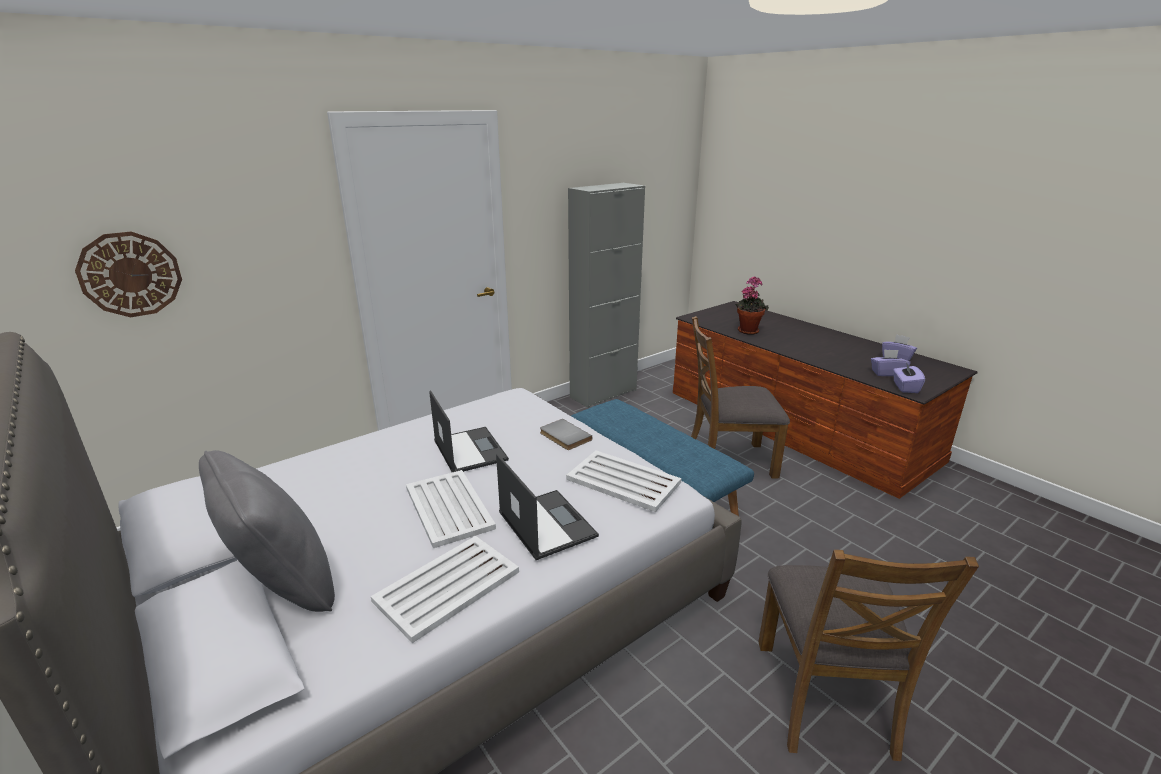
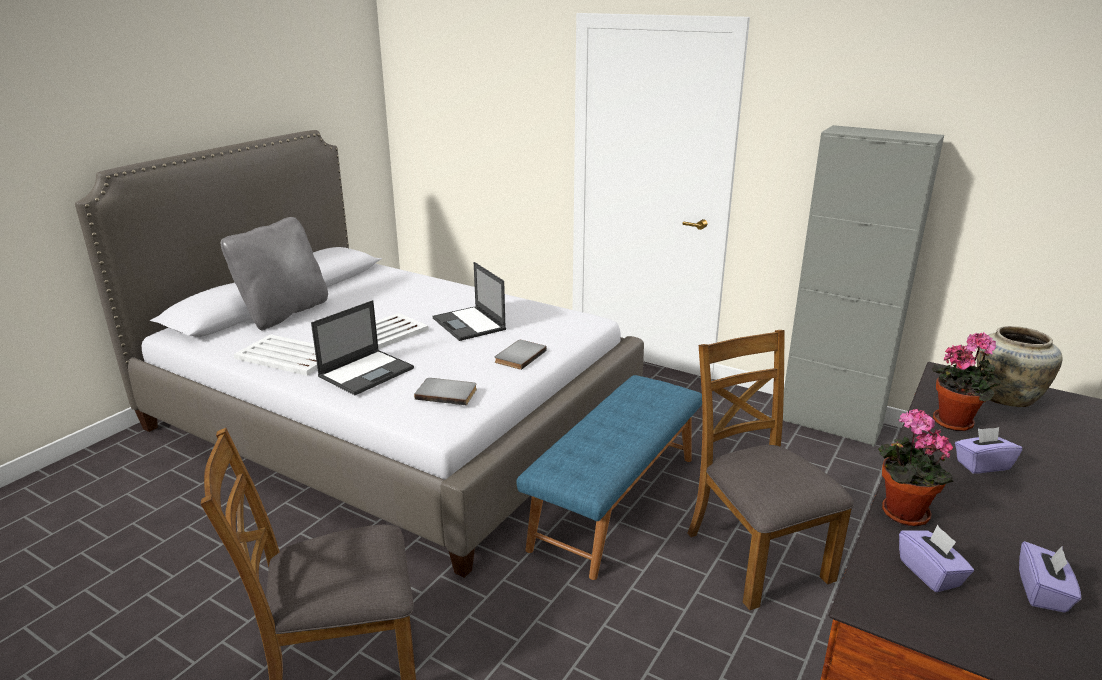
camera: 70 degrees right, 0 degrees up
wall clock [75,232,182,317] -> none
laptop [429,391,509,472] -> laptop turned 105 degrees clockwise [433,262,506,341]
white tray [566,450,681,512] -> grey book [414,378,477,405]
purple tissue box [893,363,925,393] -> purple tissue box moved to [955,427,1022,474]
none -> potted plant [879,409,954,526]
none -> beige vase [977,326,1063,407]

